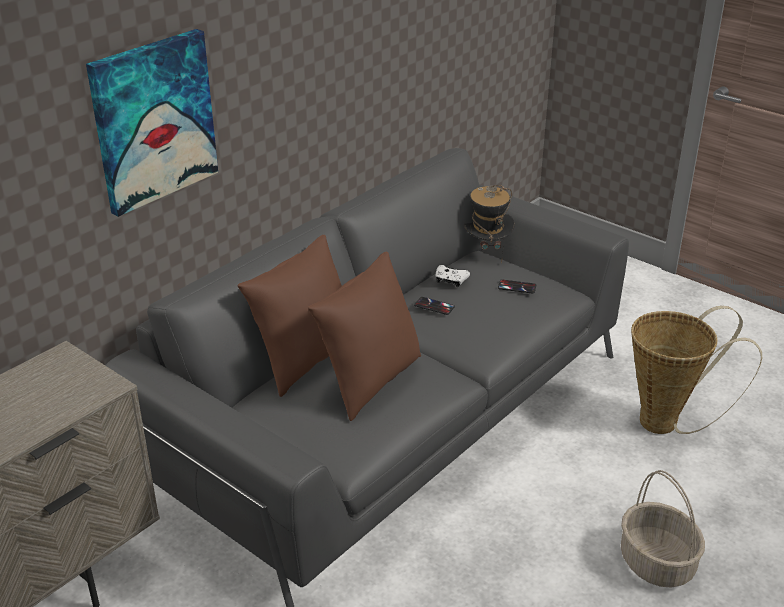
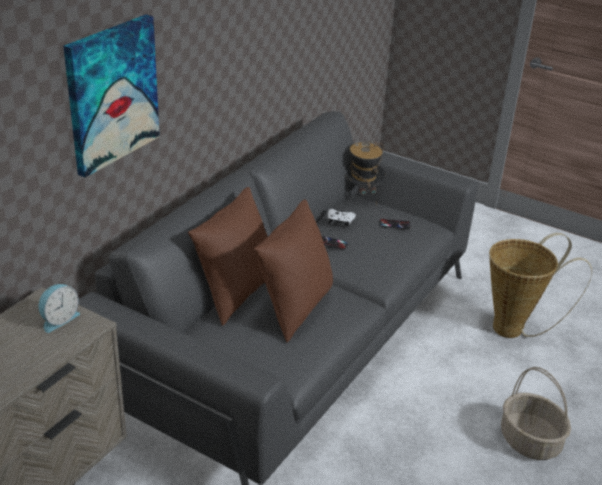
camera: 10 degrees left, 0 degrees up
none -> alarm clock [39,284,80,333]

